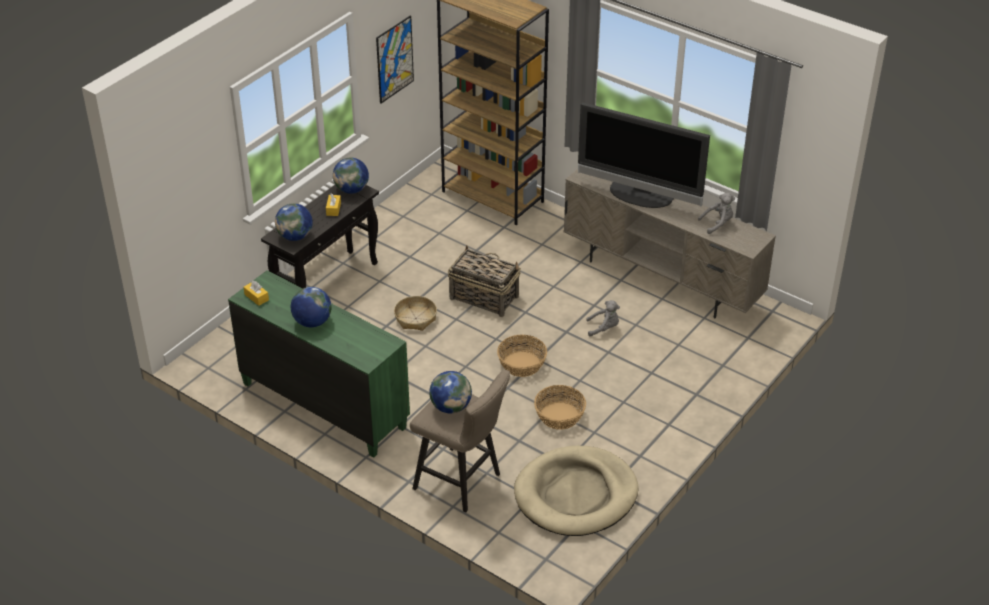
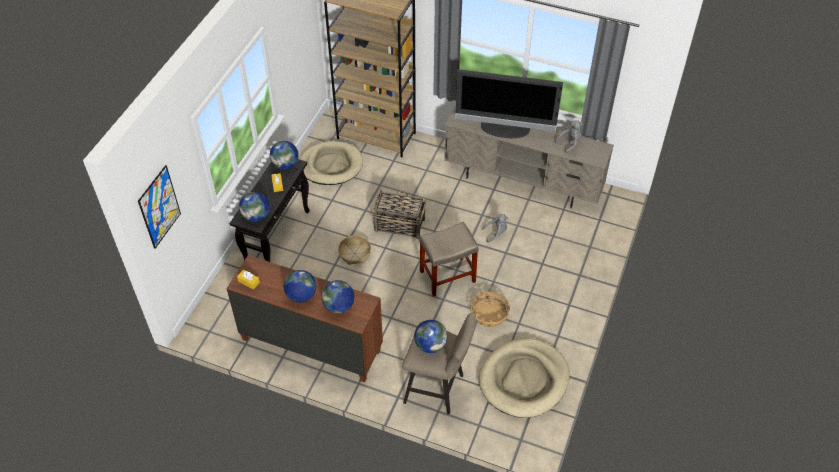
camera: 15 degrees left, 10 degrees up
green dresser [228,270,410,458] -> brown dresser [226,255,383,382]
picture [376,16,414,104] -> picture moved to [138,165,181,249]
basket [497,335,547,377] -> beige stool [419,222,478,297]
none -> beige dog bed [299,141,363,185]
none -> globe [321,280,354,313]

